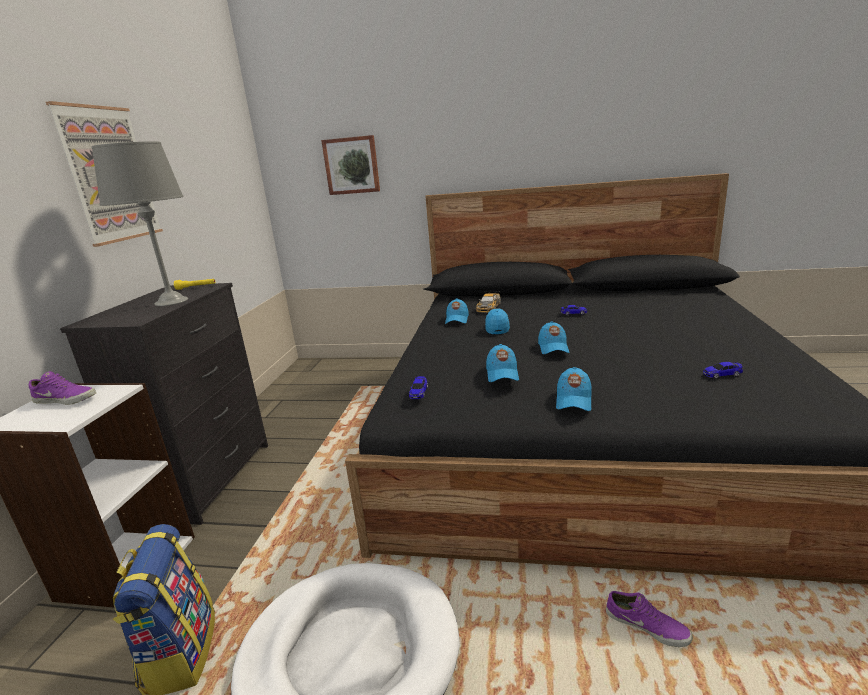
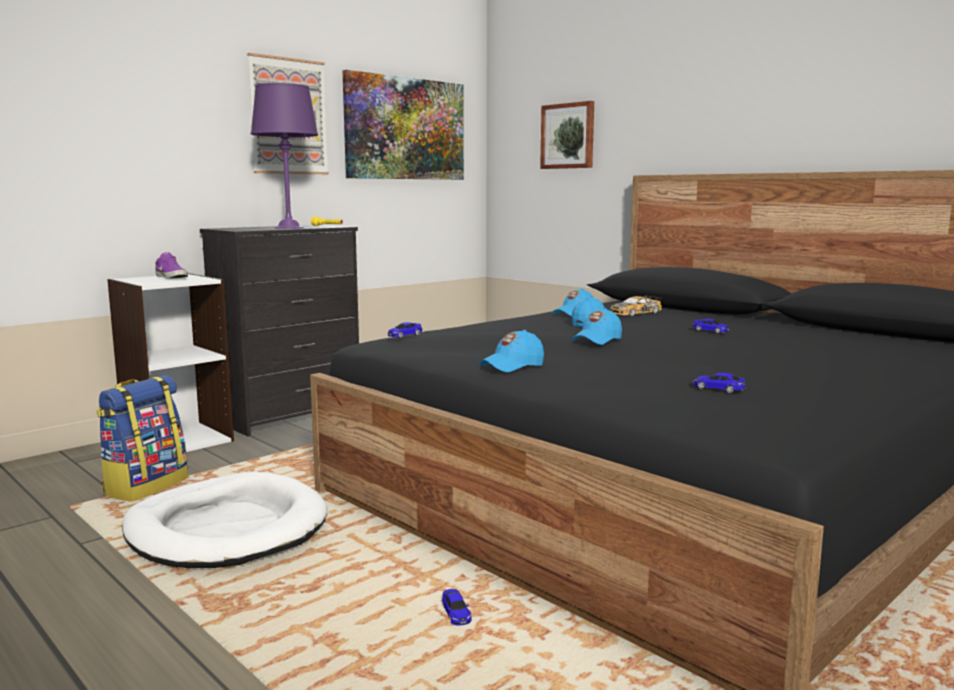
camera: 35 degrees right, 10 degrees down
grey table lamp [91,141,188,306] -> purple table lamp [251,83,318,229]
blue cap [486,344,519,382] -> none
purple shoe [606,591,693,647] -> toy car [442,589,472,626]
none -> picture [342,70,464,180]

